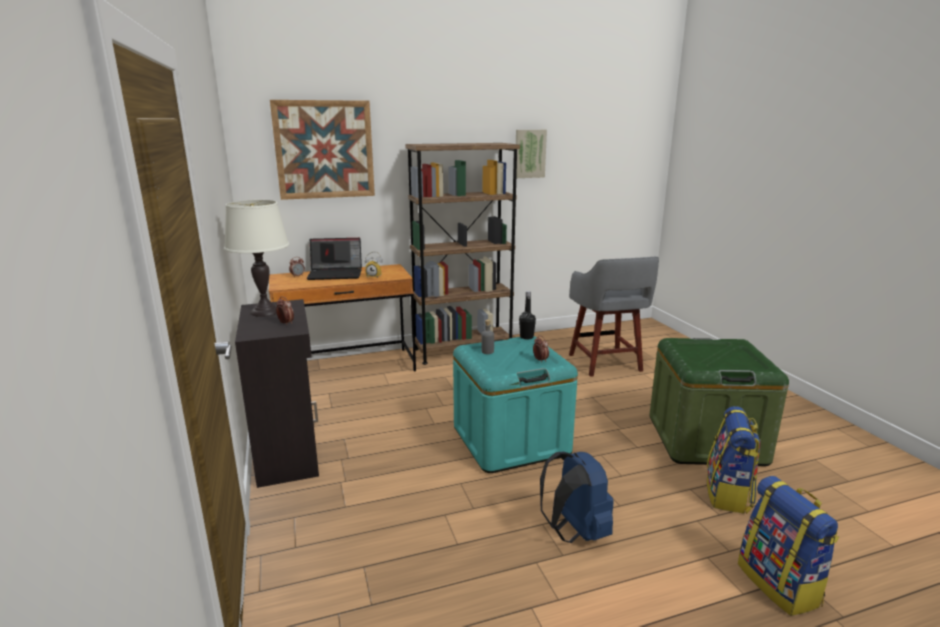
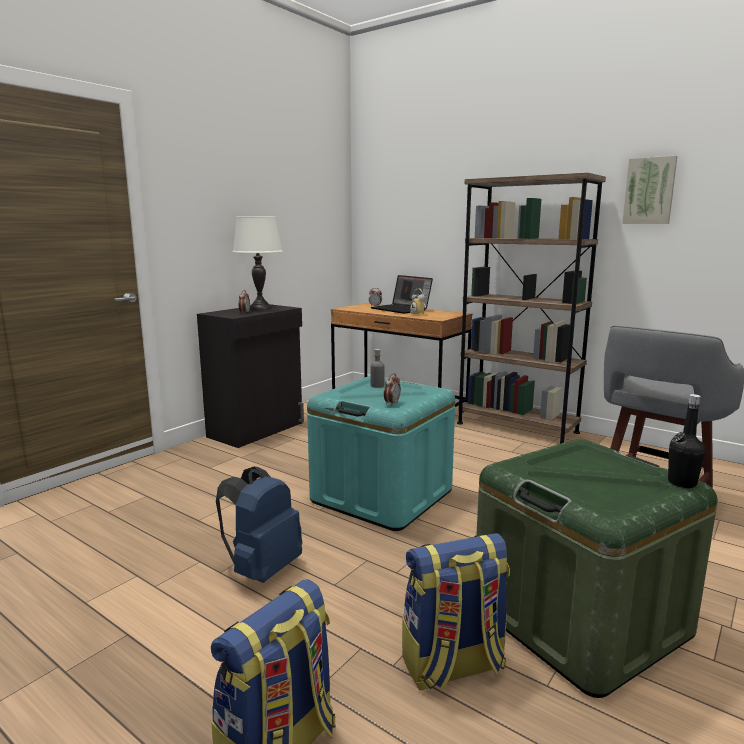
camera: 55 degrees right, 5 degrees down
picture [270,100,375,200] -> none
black bottle [519,291,536,340] -> black bottle moved to [668,394,706,488]

